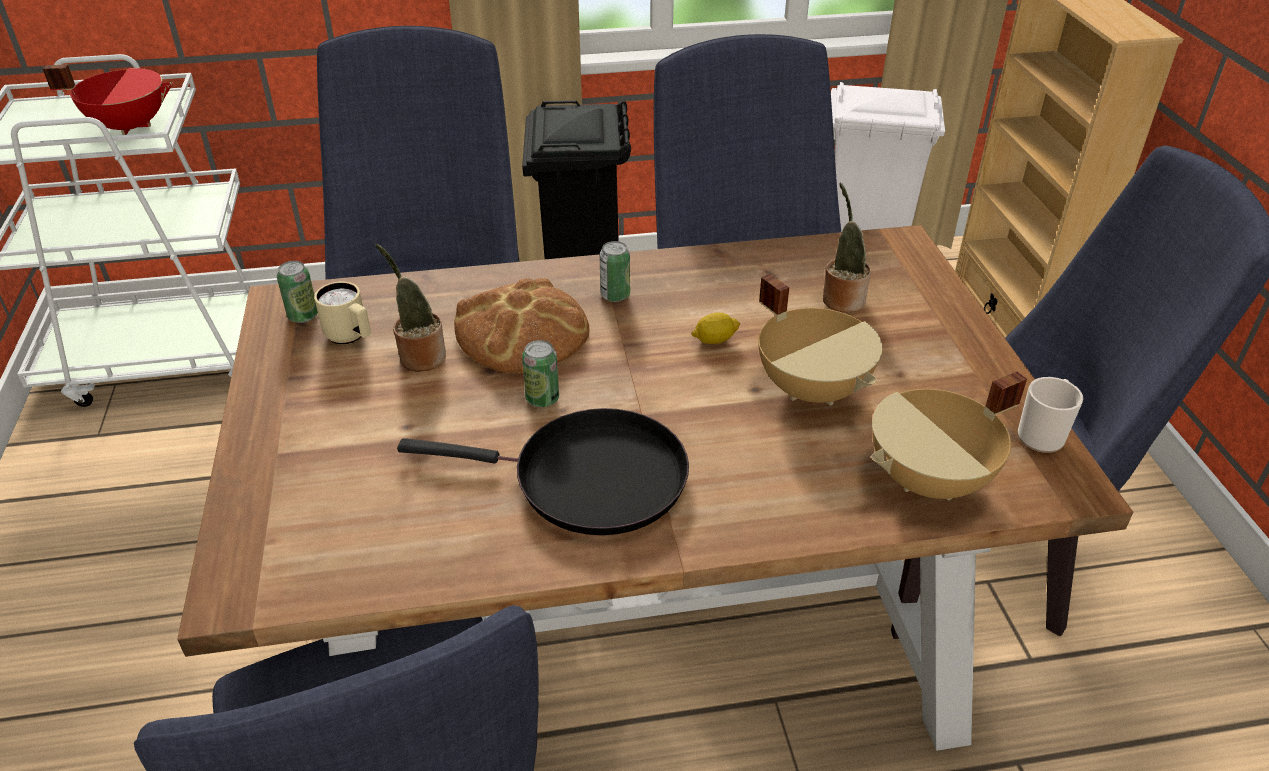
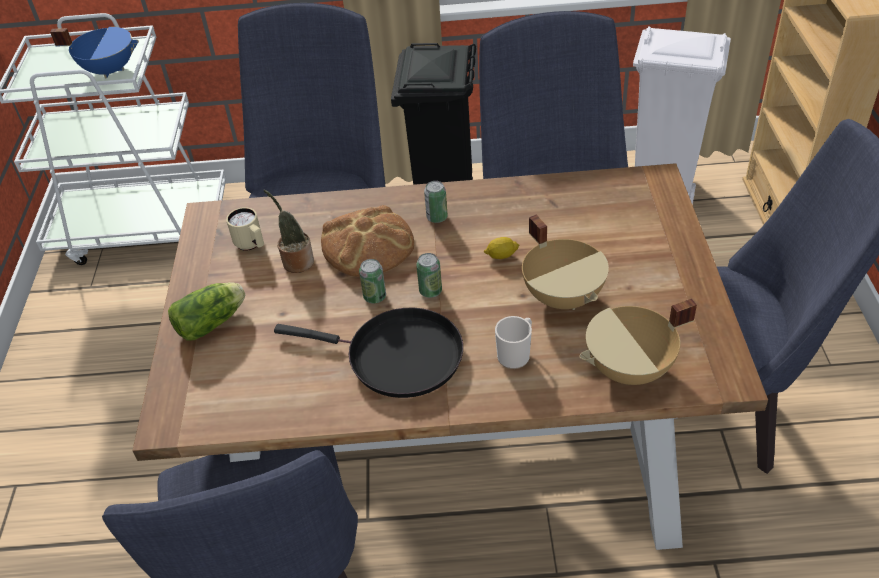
camera: 10 degrees right, 5 degrees up
red cooking pot [43,65,173,135] -> blue cooking pot [50,27,139,78]
can [277,261,318,323] -> can moved to [416,253,442,298]
potted plant [823,183,871,313] -> none
mug [1018,377,1083,453] -> mug moved to [495,316,532,369]
none -> lettuce [168,282,245,341]

